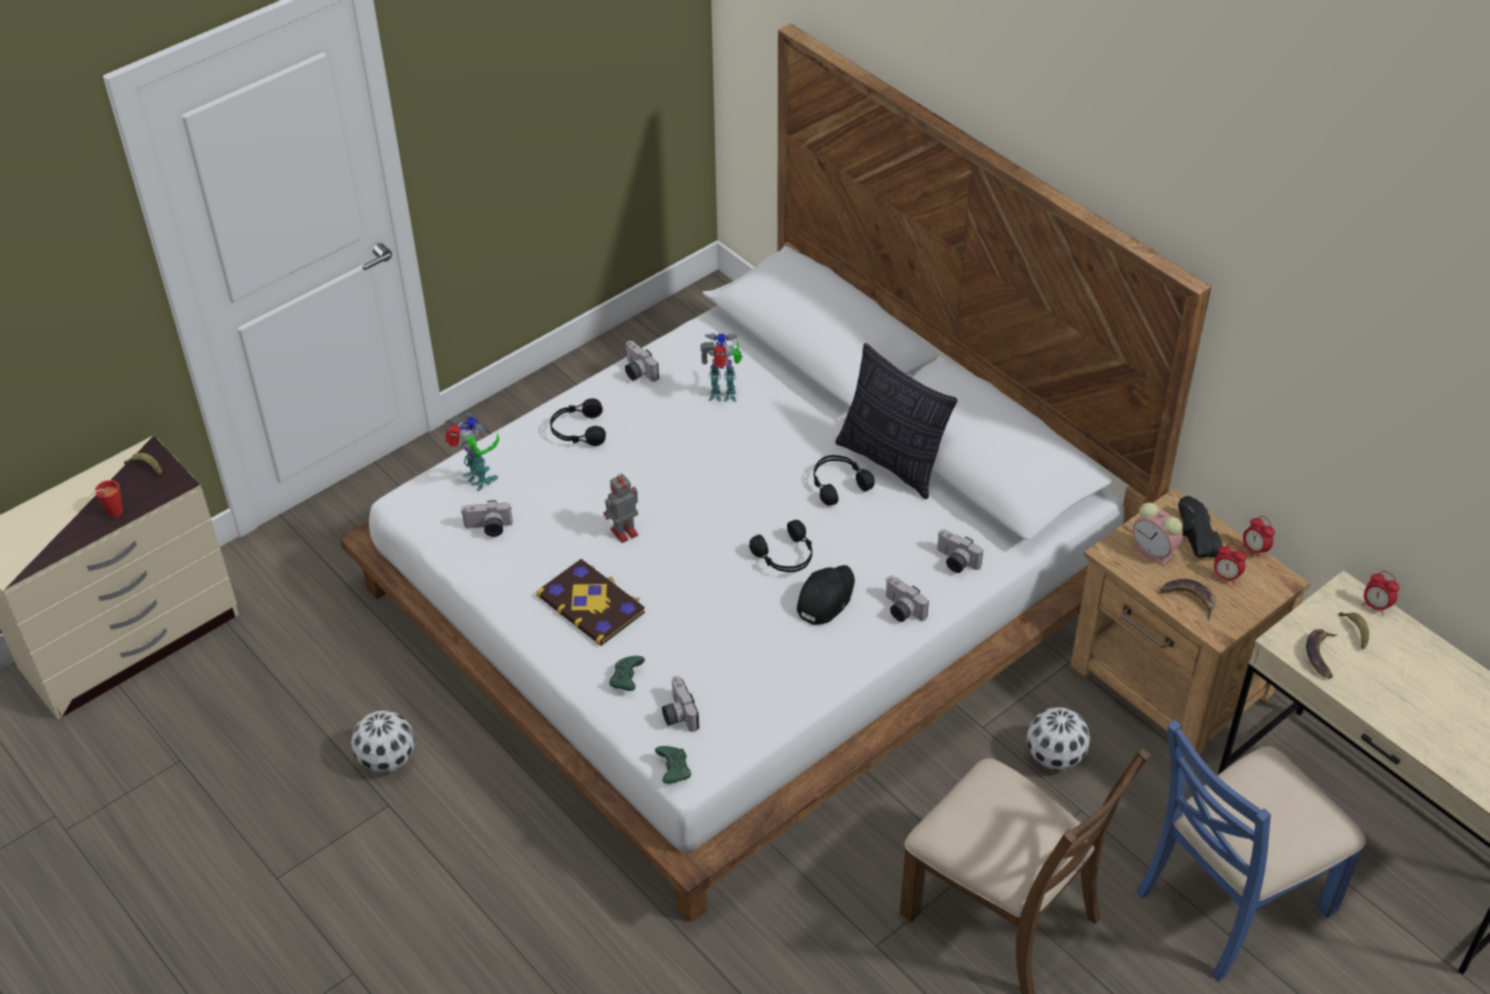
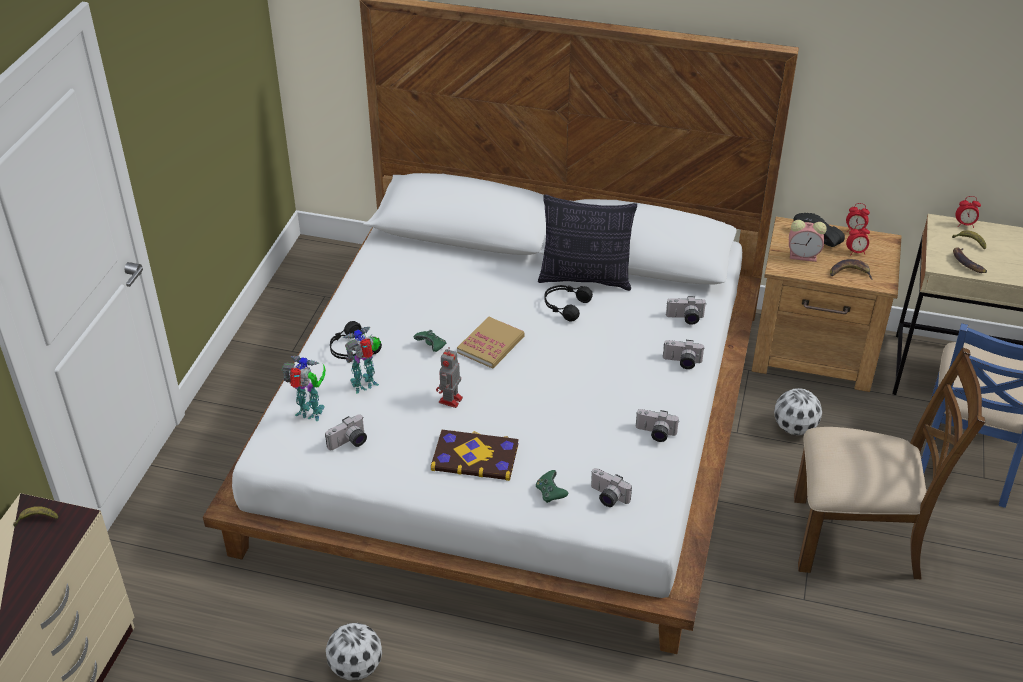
camera: 35 degrees left, 5 degrees down
red cup [90,480,123,517] -> none
camera [625,341,659,382] -> camera moved to [636,409,679,442]
green game controller [655,746,691,784] -> green game controller moved to [414,330,446,352]
toy robot [701,333,742,402] -> toy robot moved to [342,327,381,394]
black headphones [749,520,812,572] -> none
black cap [797,565,855,625] -> none
none -> book [457,316,525,369]

